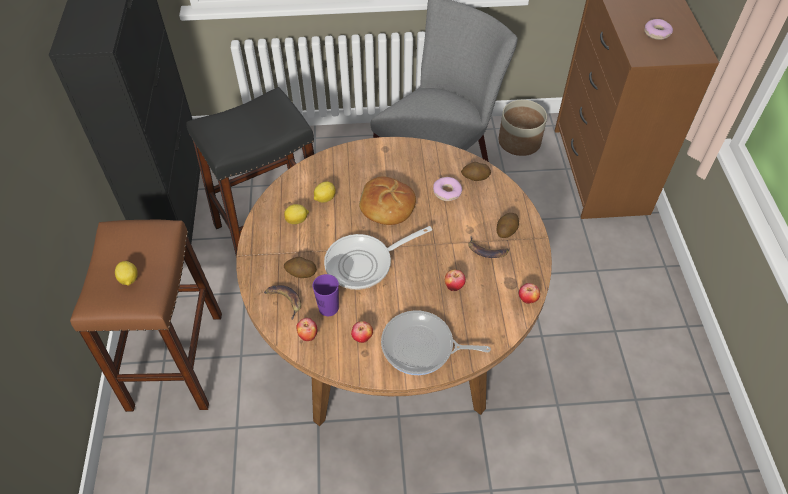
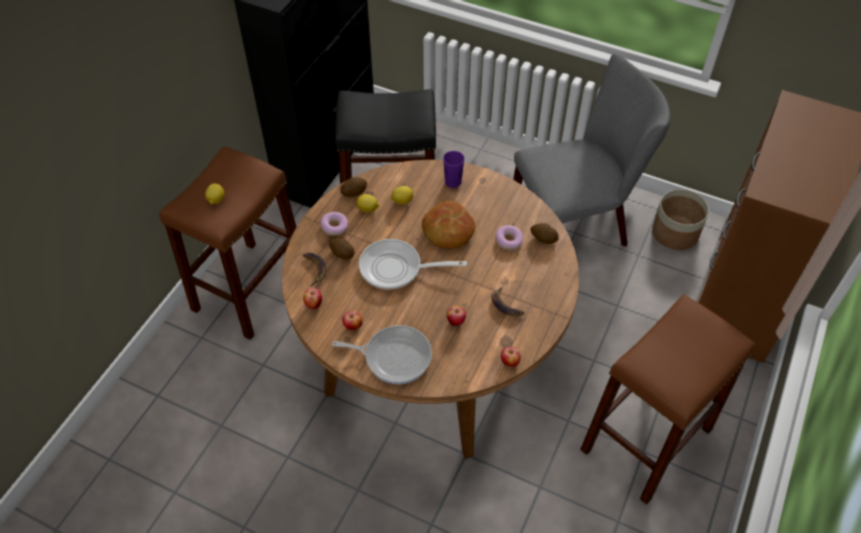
camera: 30 degrees right, 0 degrees up
purple cup [312,274,339,316] -> purple cup moved to [443,151,464,188]
frying pan [381,310,491,375] -> frying pan turned 150 degrees clockwise [332,325,432,384]
potato [496,213,519,238] -> potato moved to [340,177,367,197]
donut [644,19,673,40] -> donut moved to [321,212,348,236]
none -> brown stool [580,294,756,505]

